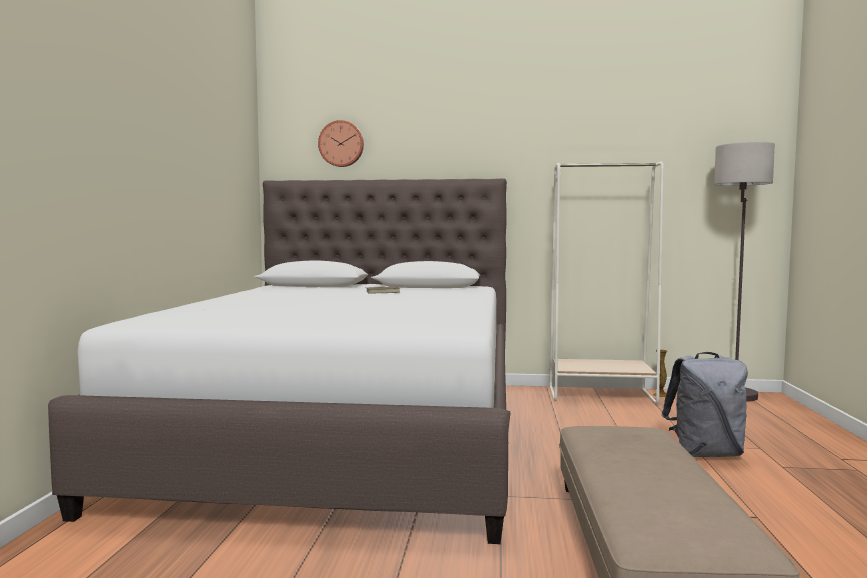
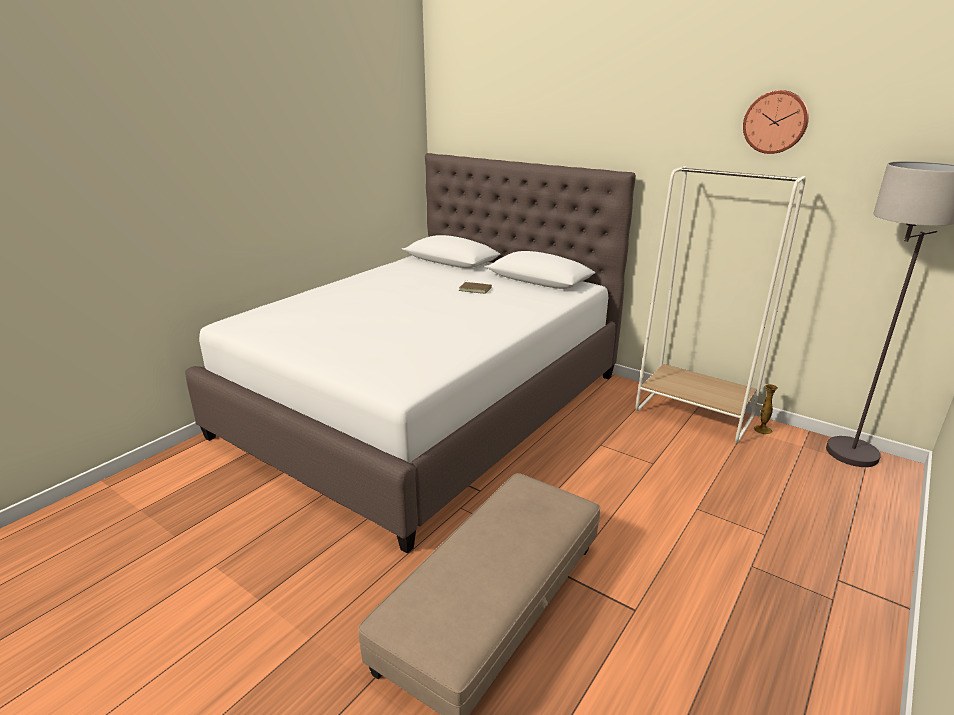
camera: 30 degrees right, 20 degrees up
wall clock [318,120,364,167] -> wall clock moved to [743,90,809,154]
grey backpack [661,352,748,457] -> none

